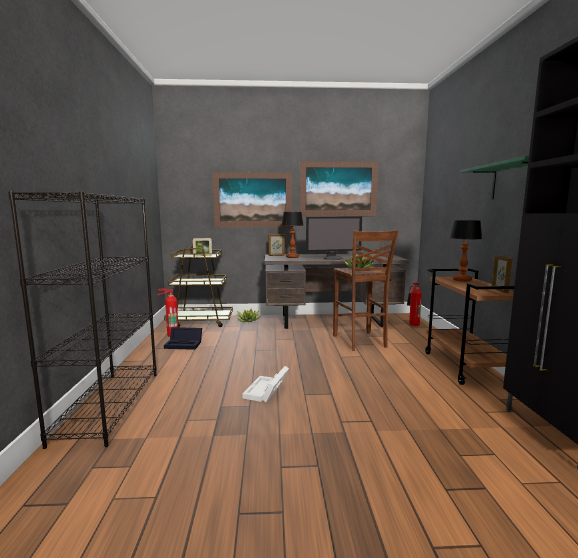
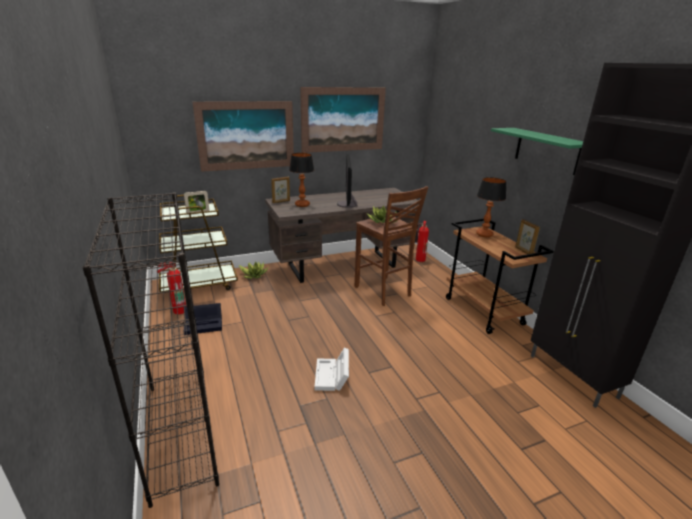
camera: 20 degrees left, 15 degrees up
monitor [306,217,362,260] -> monitor turned 120 degrees clockwise [337,154,358,208]

